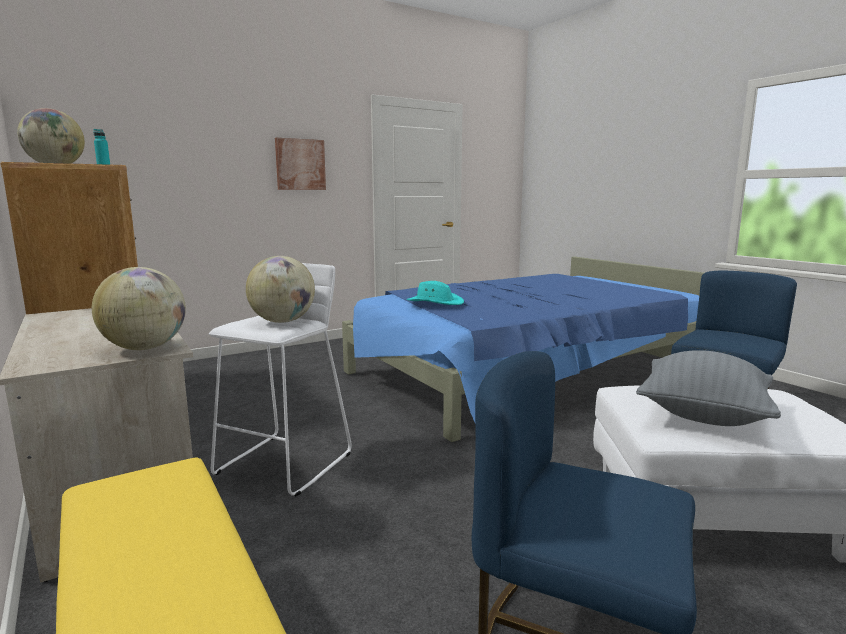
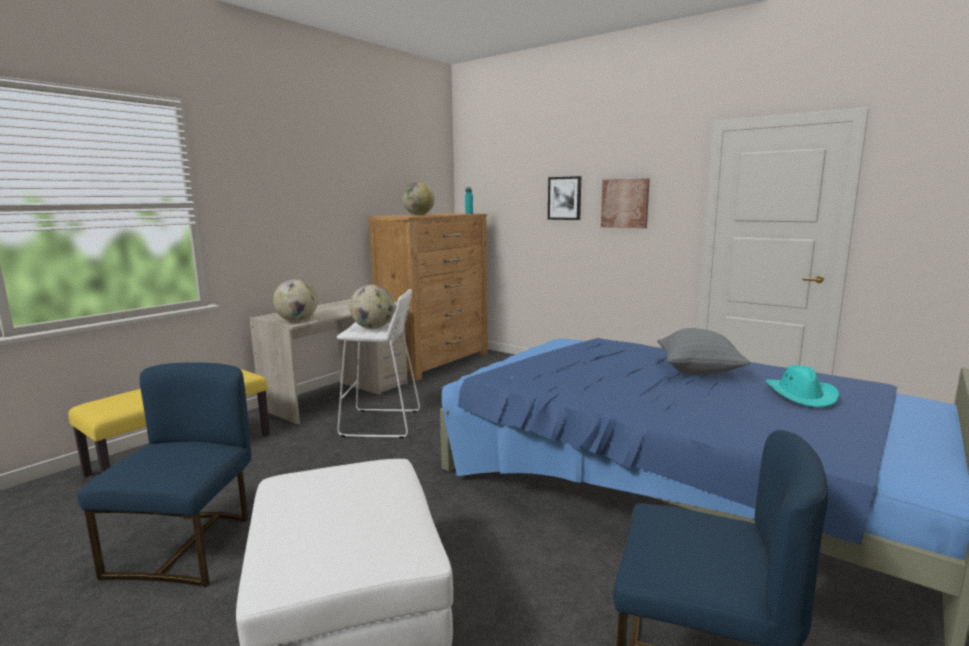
camera: 70 degrees right, 0 degrees up
turquoise hat [407,281,464,305] -> turquoise hat moved to [765,365,839,407]
grey pillow [636,350,781,426] -> grey pillow moved to [657,328,750,375]
none -> picture [548,176,581,220]

